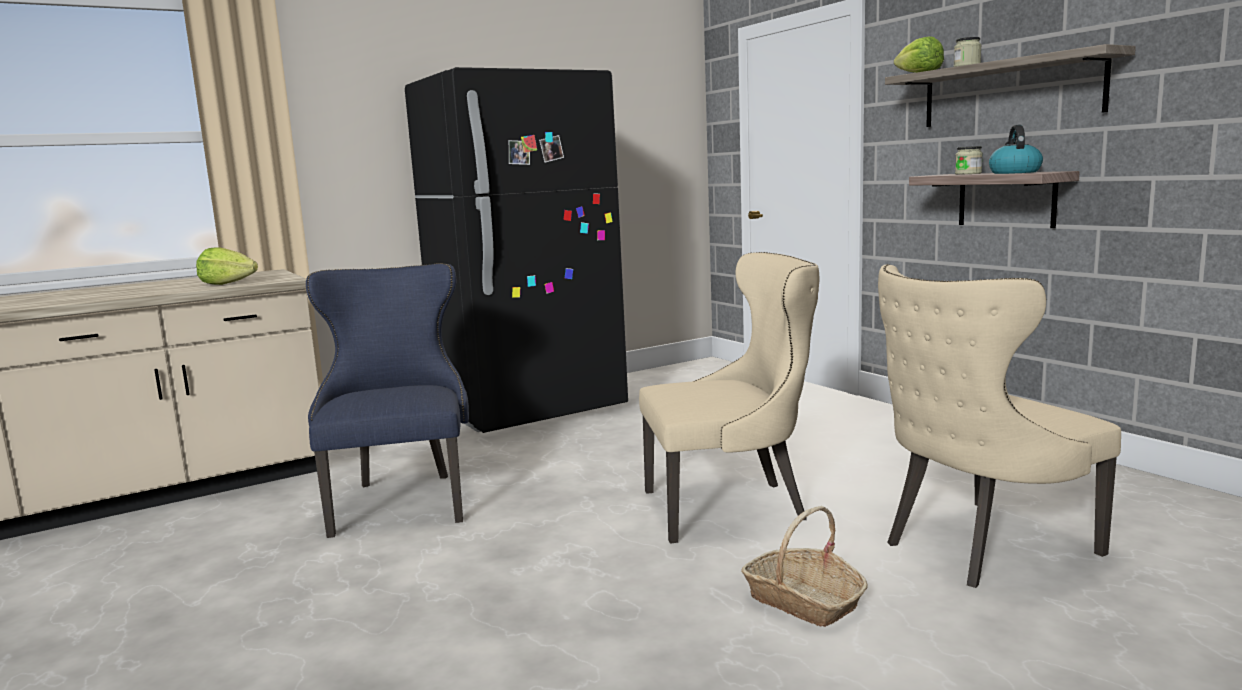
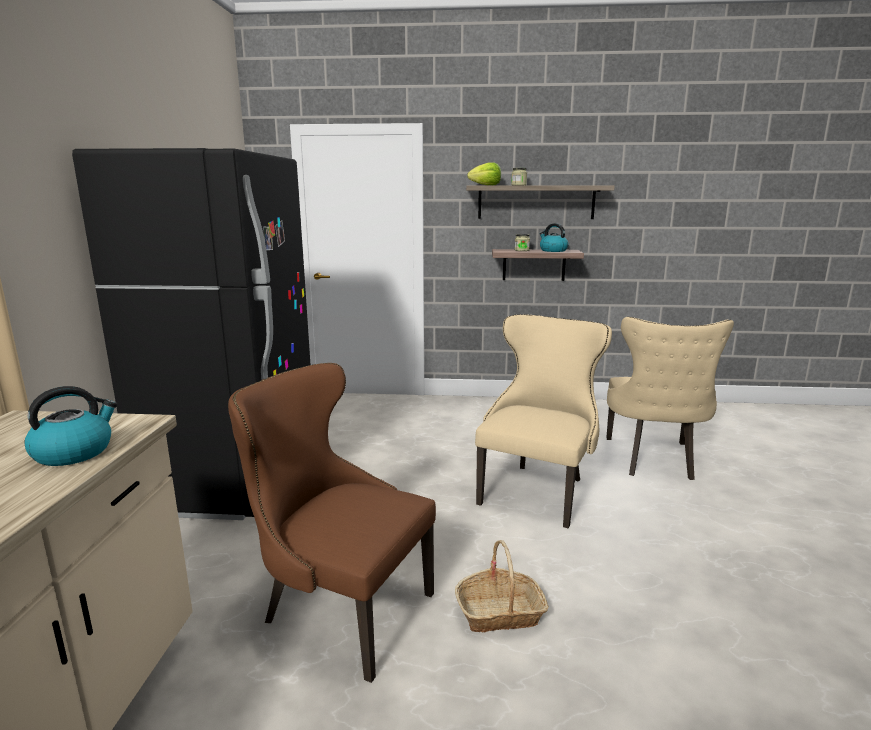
camera: 55 degrees left, 5 degrees up
lettuce [196,247,258,285] -> kettle [24,386,117,466]
blue chair [306,263,469,538] -> brown chair [228,363,436,683]
basket [741,506,867,627] -> basket moved to [455,540,549,633]

